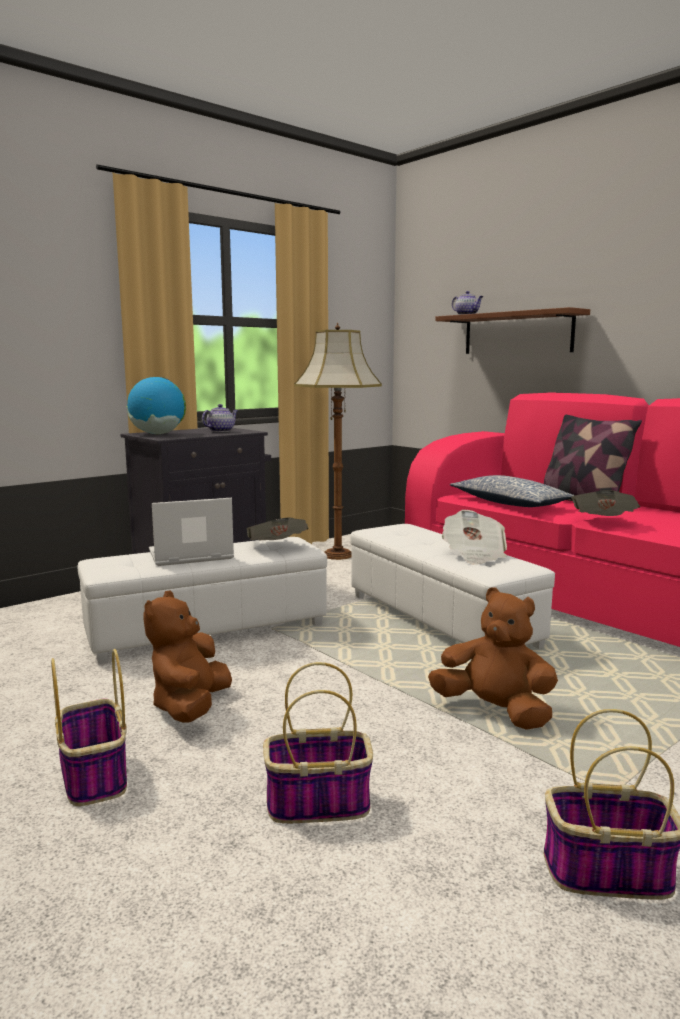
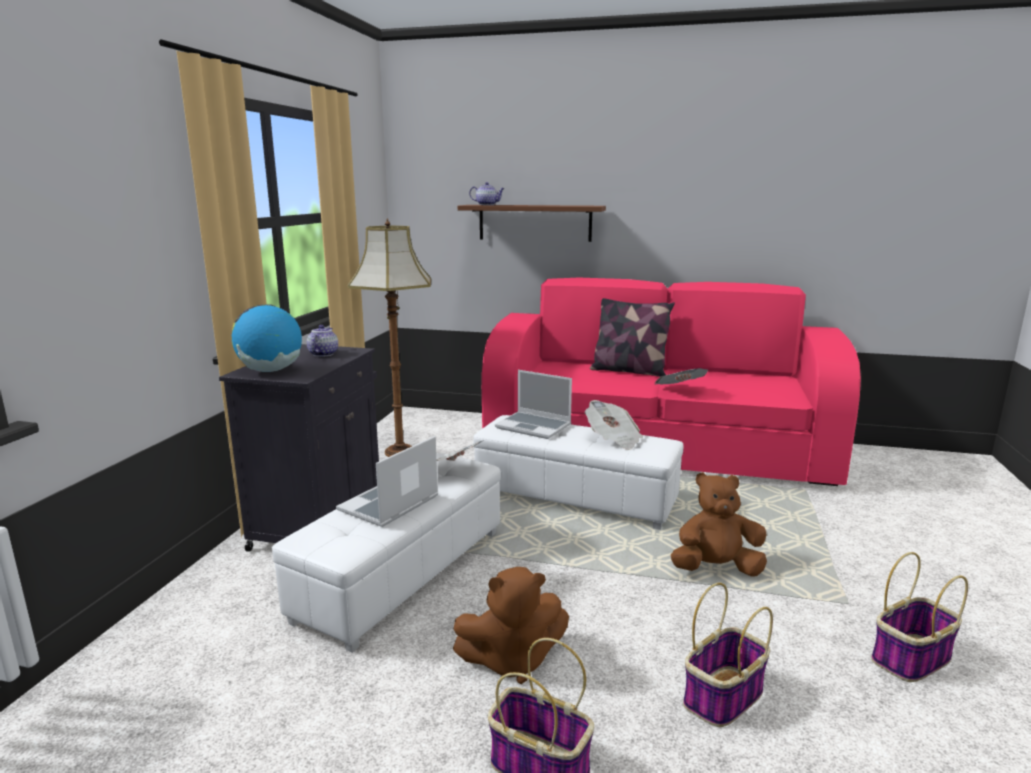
camera: 35 degrees left, 5 degrees up
brown plush toy [143,590,232,723] -> brown plush toy turned 75 degrees counterclockwise [453,567,569,684]
pillow [450,475,575,507] -> none
none -> laptop [495,370,572,439]

